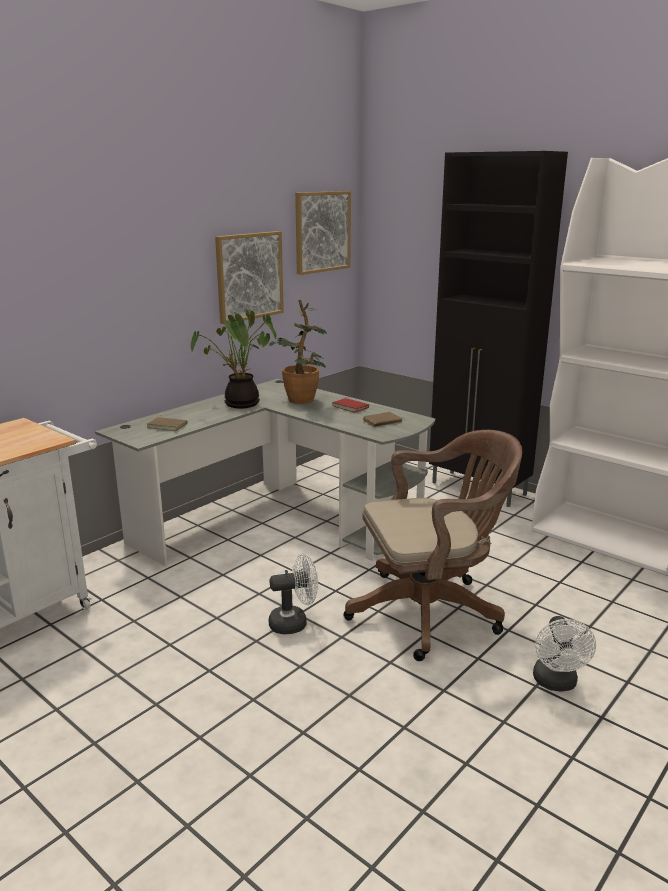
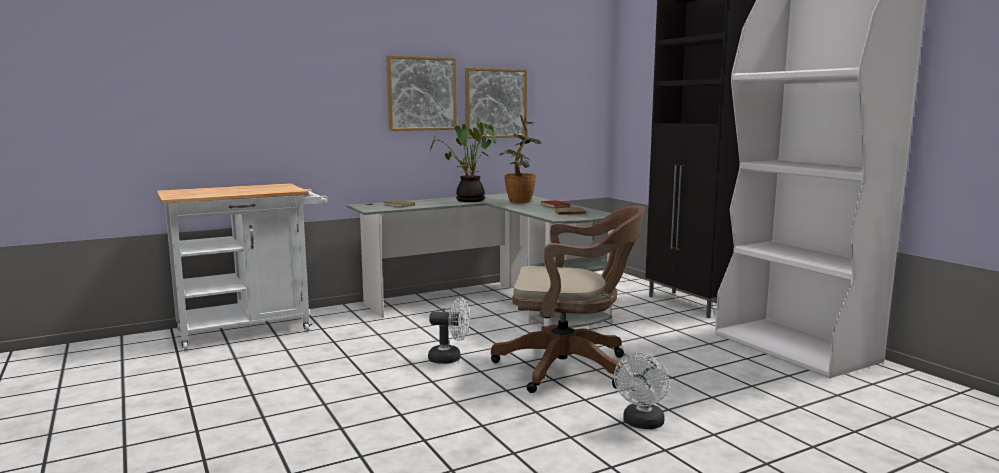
camera: 20 degrees right, 10 degrees down
picture [295,191,351,275] -> picture moved to [386,55,457,131]

